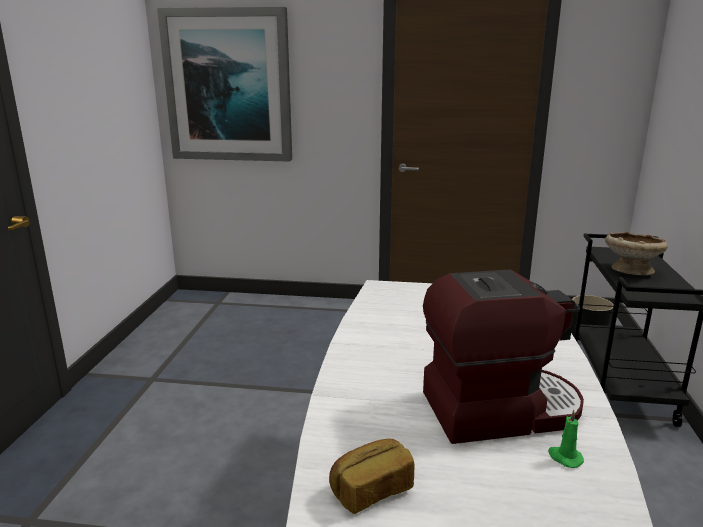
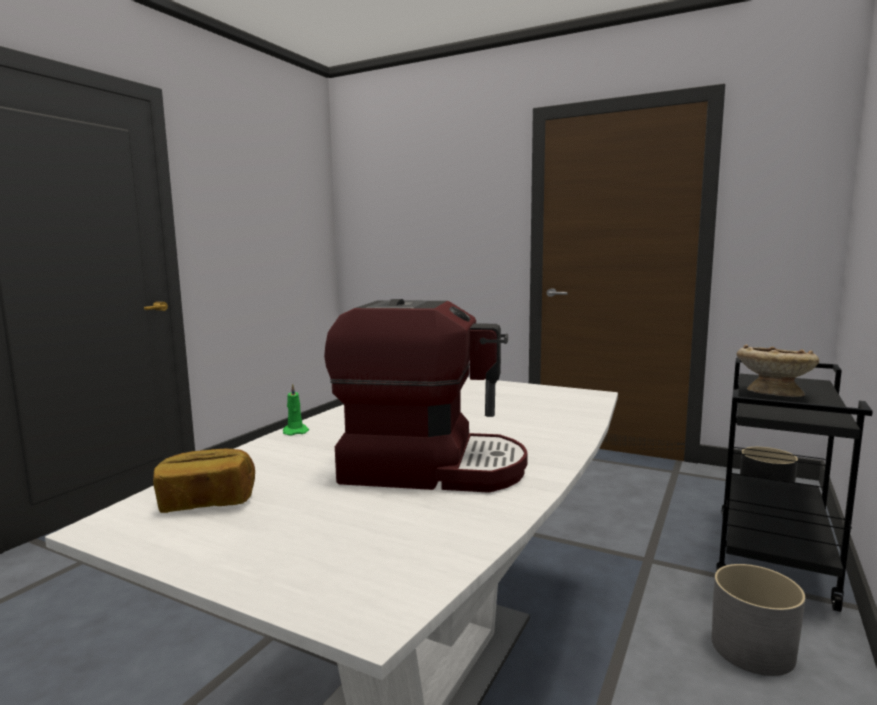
camera: 20 degrees right, 10 degrees down
picture [157,7,292,162] -> none
green candle [548,410,584,468] -> green candle moved to [283,384,309,435]
none -> grey planter [712,564,805,676]

